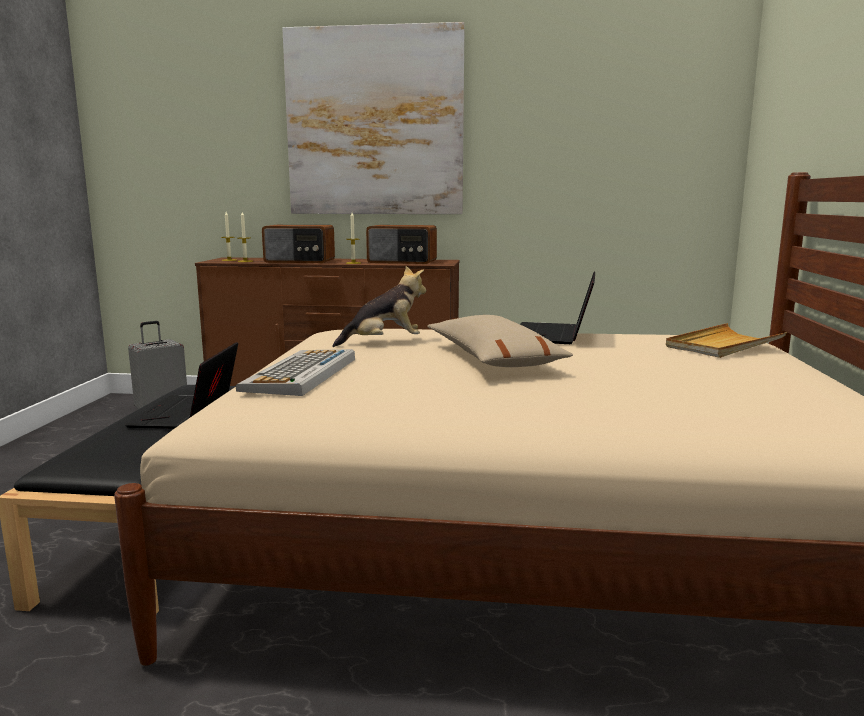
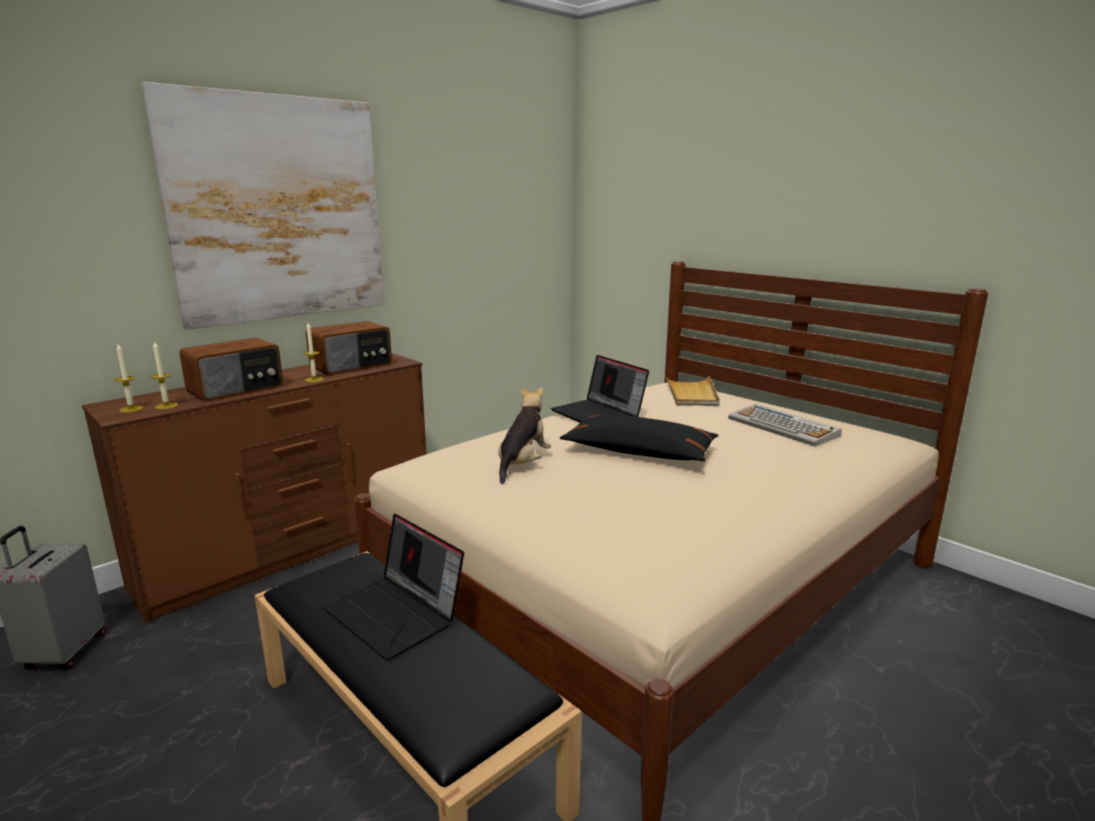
camera: 50 degrees left, 5 degrees up
keyboard [236,349,355,396] -> keyboard moved to [728,404,842,446]
beige pillow [428,315,573,367] -> black pillow [560,415,719,461]

